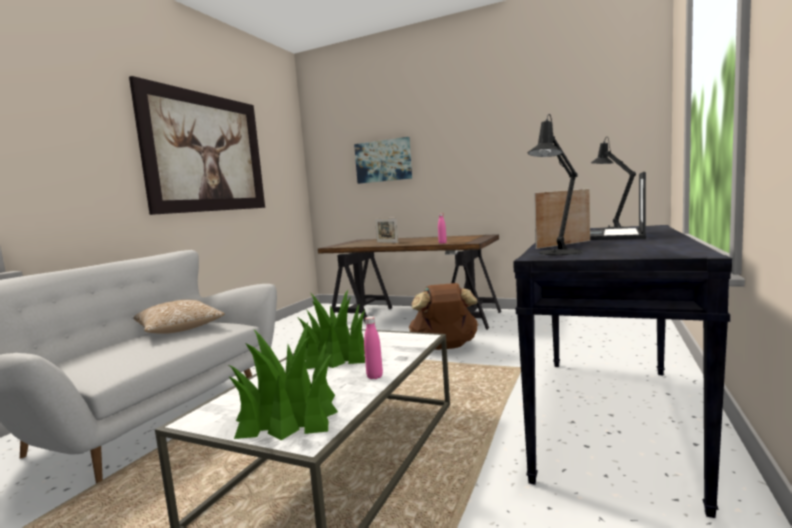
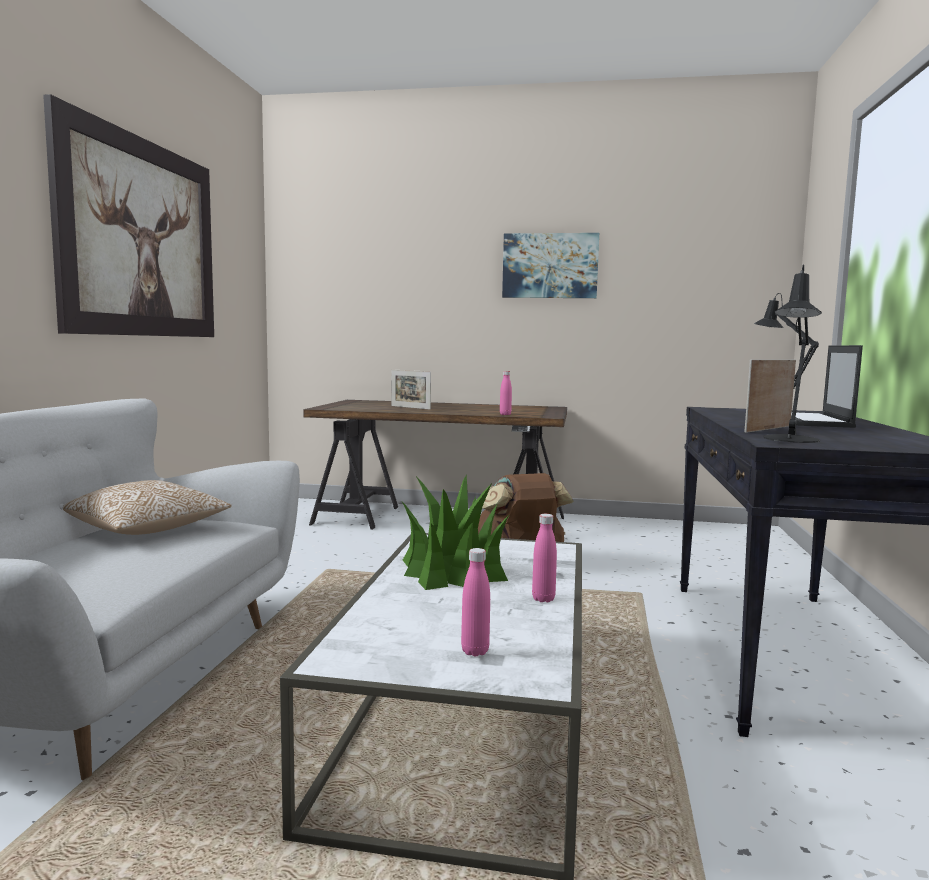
camera: 15 degrees left, 0 degrees up
potted plant [229,322,338,440] -> pink bottle [461,548,490,656]
picture [354,137,412,184] -> picture moved to [502,233,599,298]

